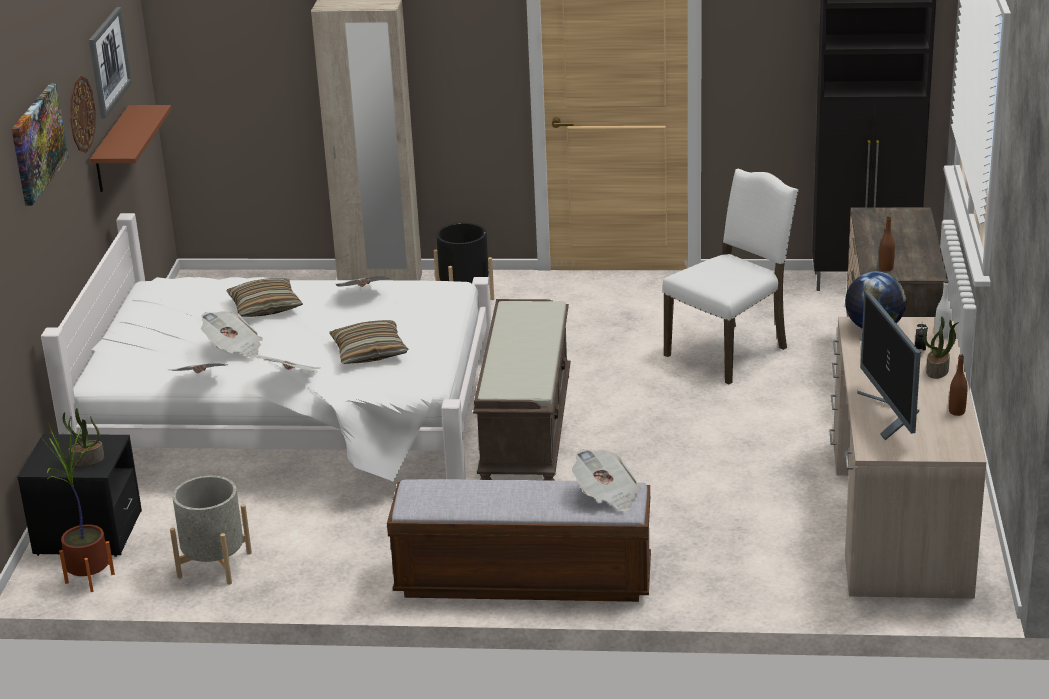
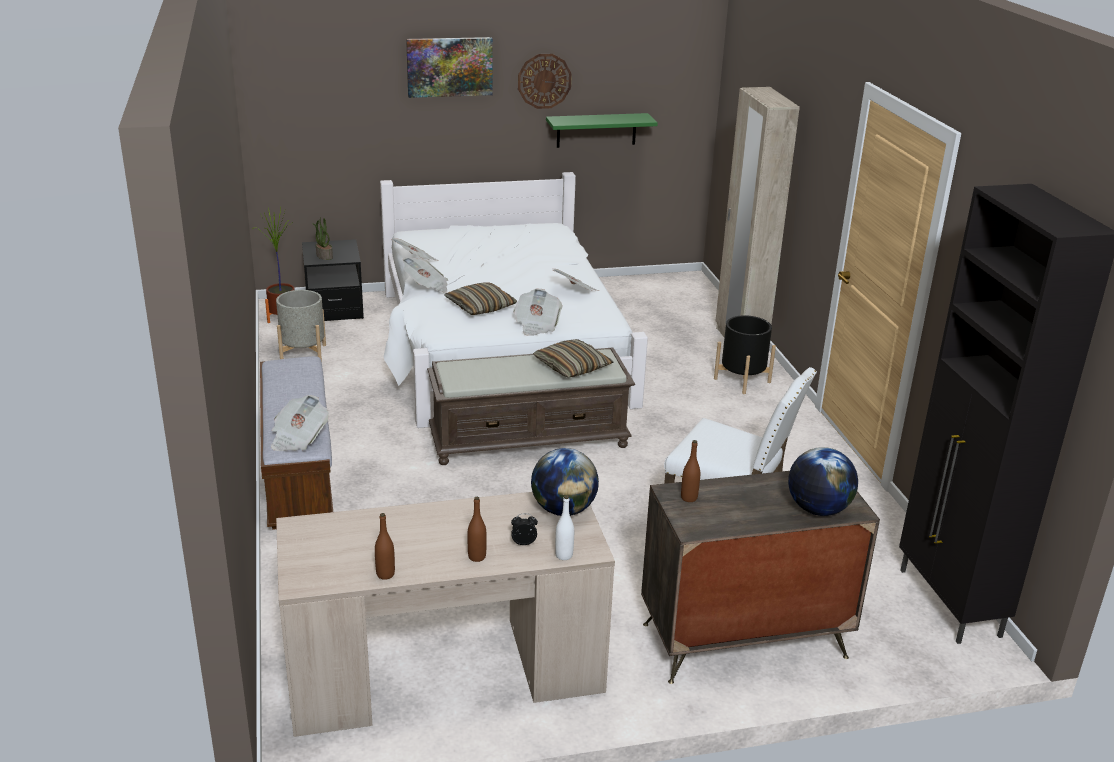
camera: 70 degrees right, 0 degrees up
picture [89,7,132,119] -> none
brown shelf [90,105,172,192] -> green shelf [546,113,658,148]
newspaper [201,311,262,358] -> newspaper moved to [513,288,563,336]
pillow [226,279,303,317] -> pillow moved to [533,339,614,377]
monitor [857,290,921,440] -> none
potted plant [923,317,959,379] -> brown bottle [467,497,487,562]
none -> globe [788,447,858,516]

